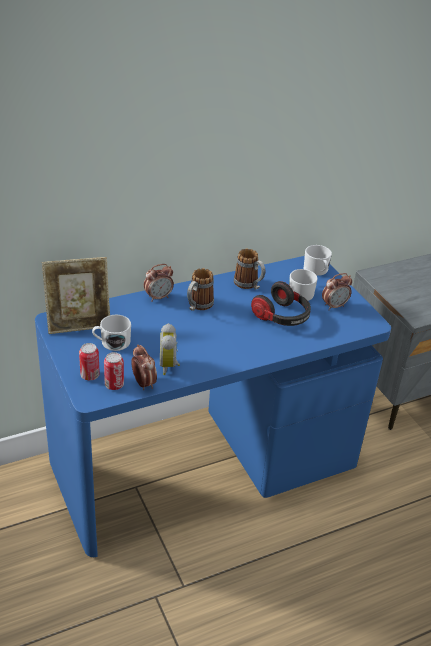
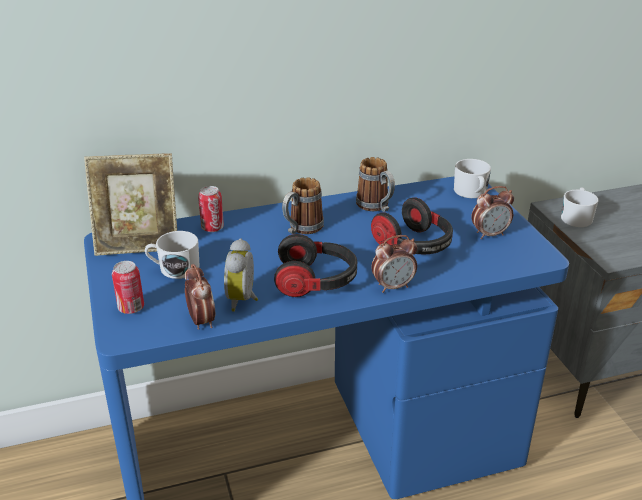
camera: 10 degrees right, 5 degrees down
can [104,352,124,390] -> can moved to [198,186,224,232]
alarm clock [144,264,174,302] -> alarm clock moved to [371,235,417,293]
white mug [289,267,317,301] -> white mug moved to [561,187,599,227]
none -> headphones [274,234,357,297]

